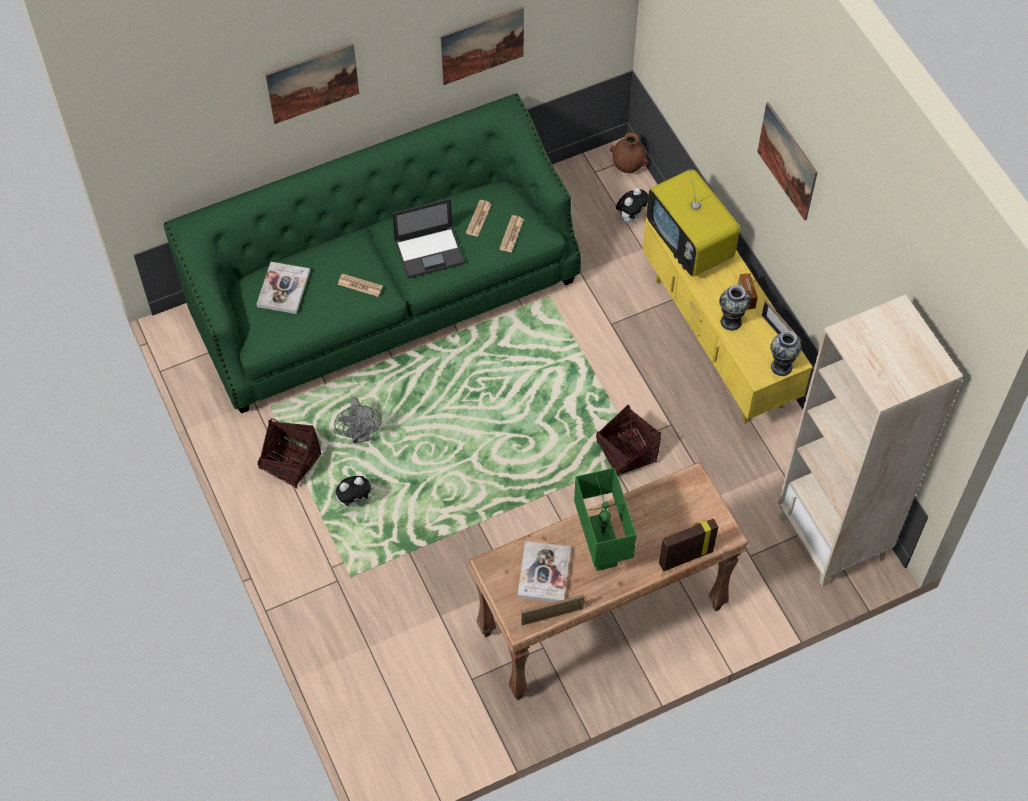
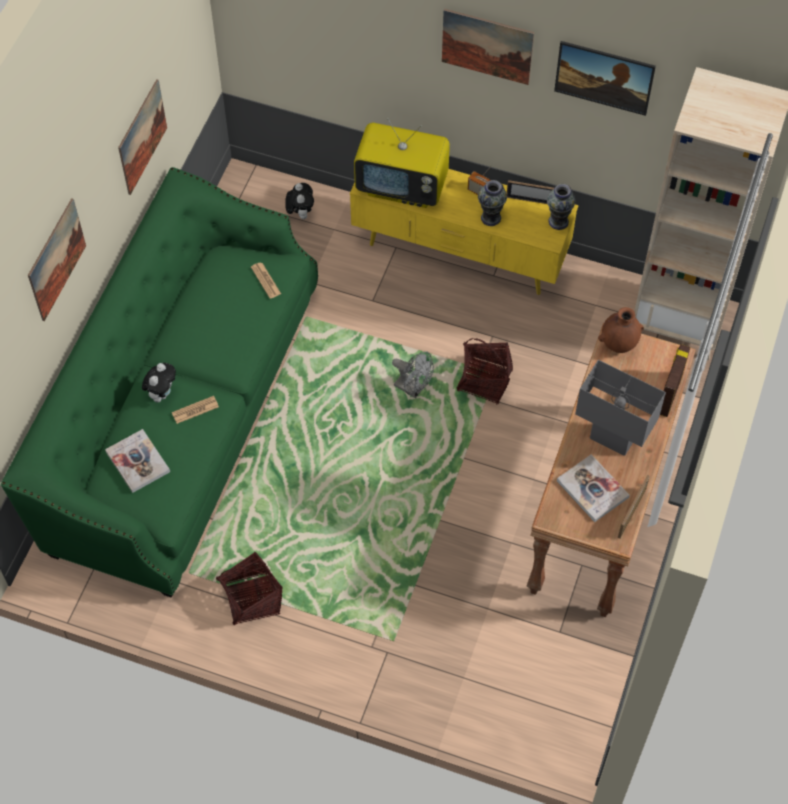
camera: 45 degrees left, 0 degrees up
grey fan [334,397,382,444] -> grey fan moved to [392,351,434,398]
plush toy [336,476,375,507] -> plush toy moved to [142,363,176,403]
laptop [392,198,465,278] -> none
newspaper [466,200,492,237] -> none
green table lamp [574,468,637,571] -> grey table lamp [575,360,666,456]
brown vase [610,133,648,173] -> brown vase moved to [598,307,644,353]
none -> picture [554,41,656,116]

